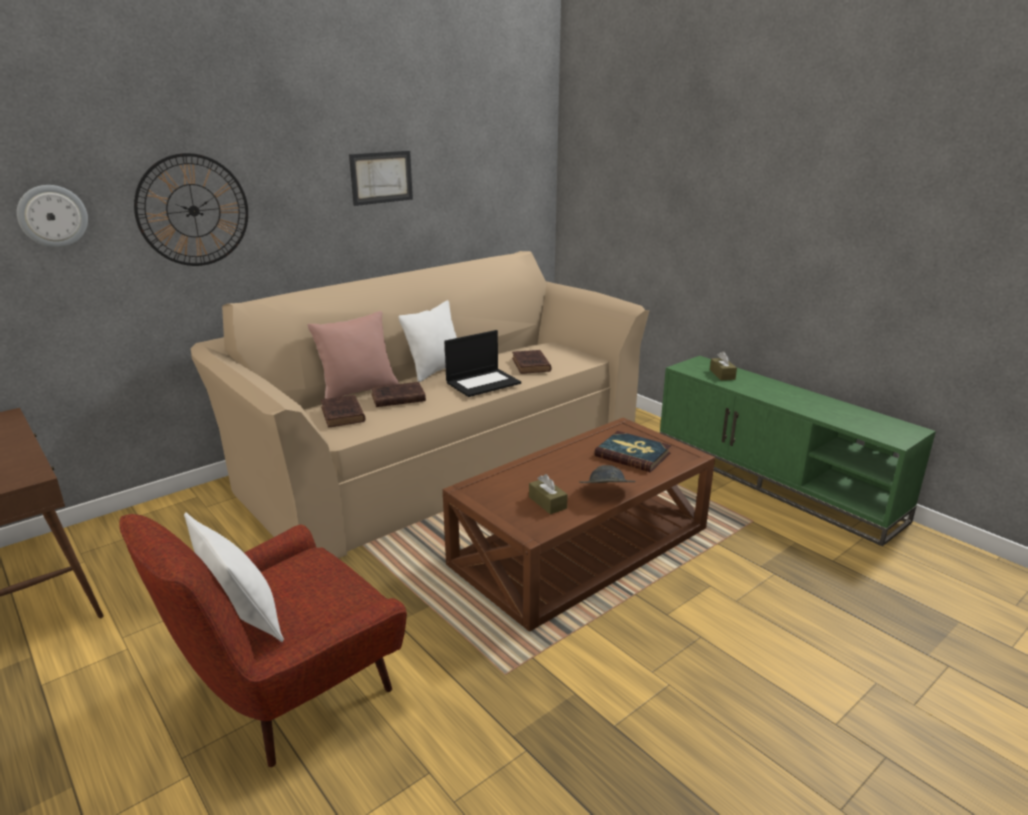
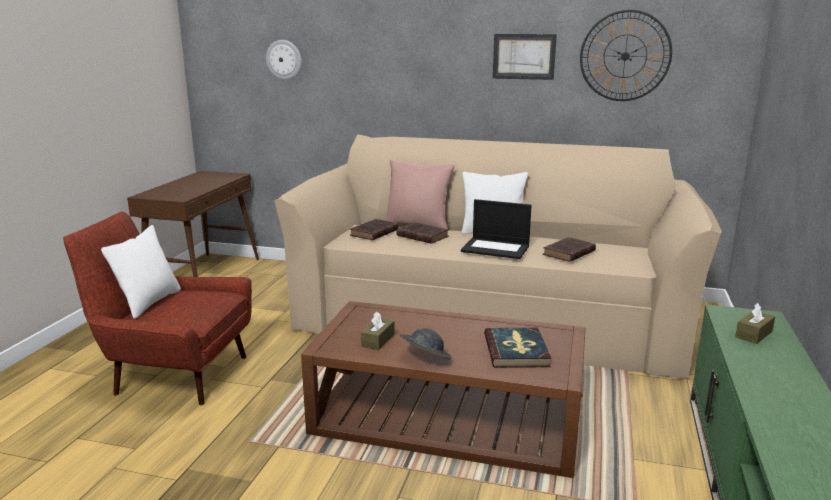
camera: 55 degrees right, 5 degrees down
wall clock [134,153,248,266] -> wall clock moved to [580,10,672,101]

